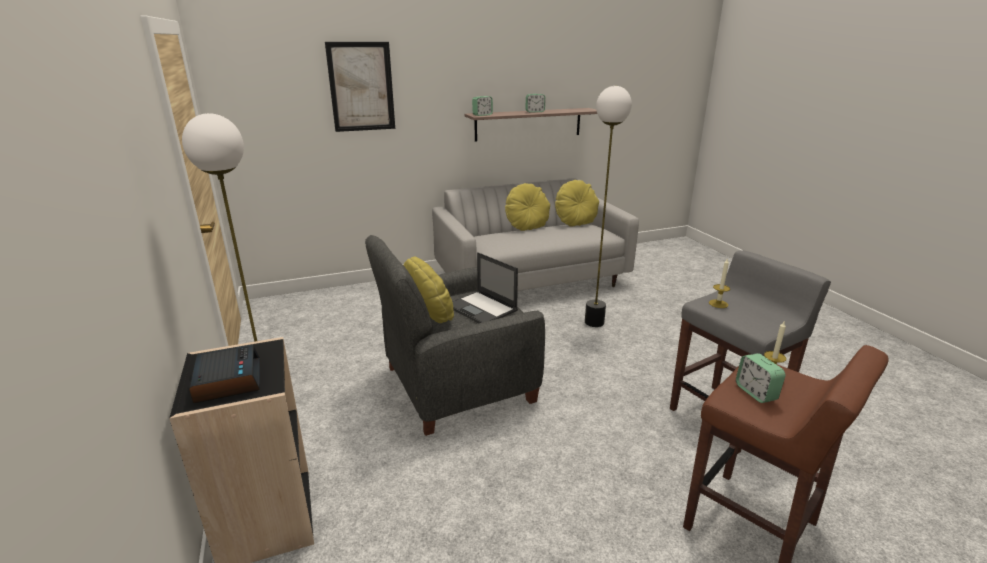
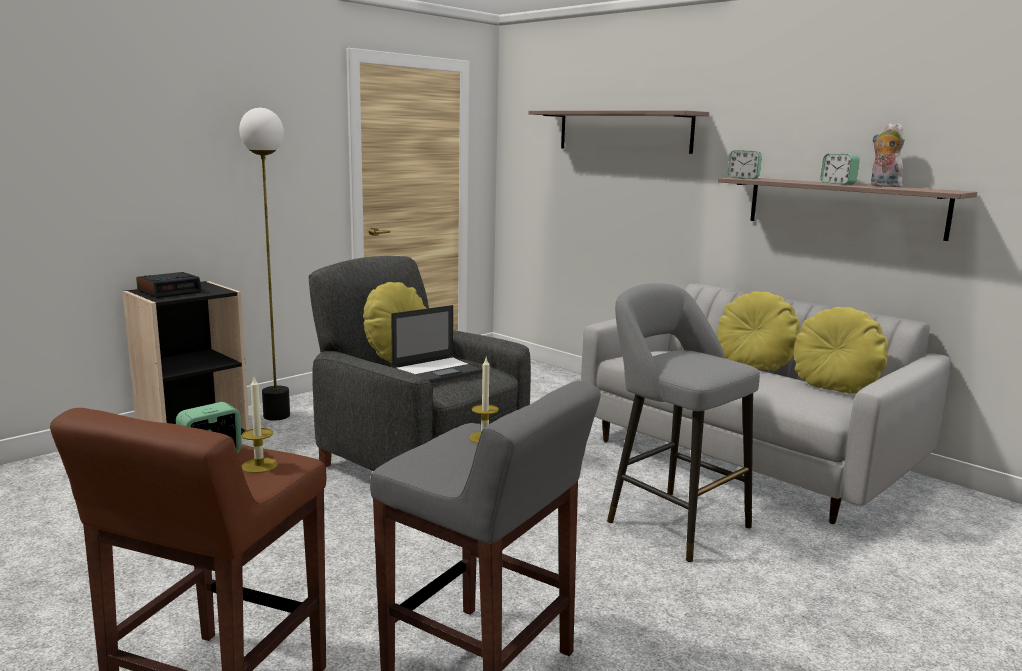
camera: 65 degrees right, 10 degrees down
picture [325,42,395,132] -> shelf [528,110,709,154]
laptop [452,252,518,323] -> laptop turned 150 degrees counterclockwise [391,305,483,383]
floor lamp [585,86,632,327] -> grey stool [607,283,760,562]
none -> plush toy [871,123,905,187]

